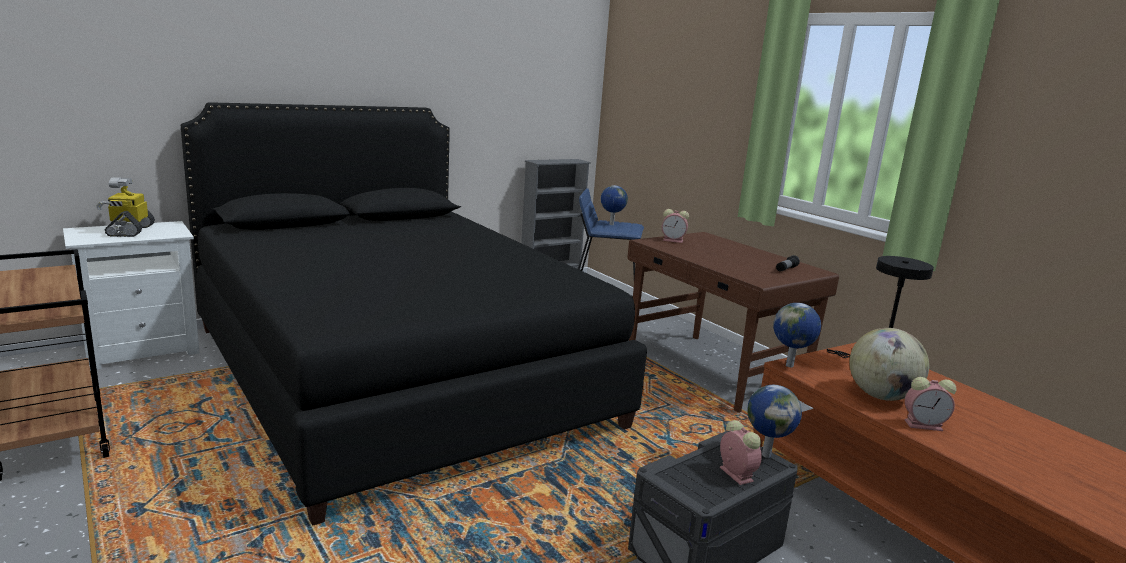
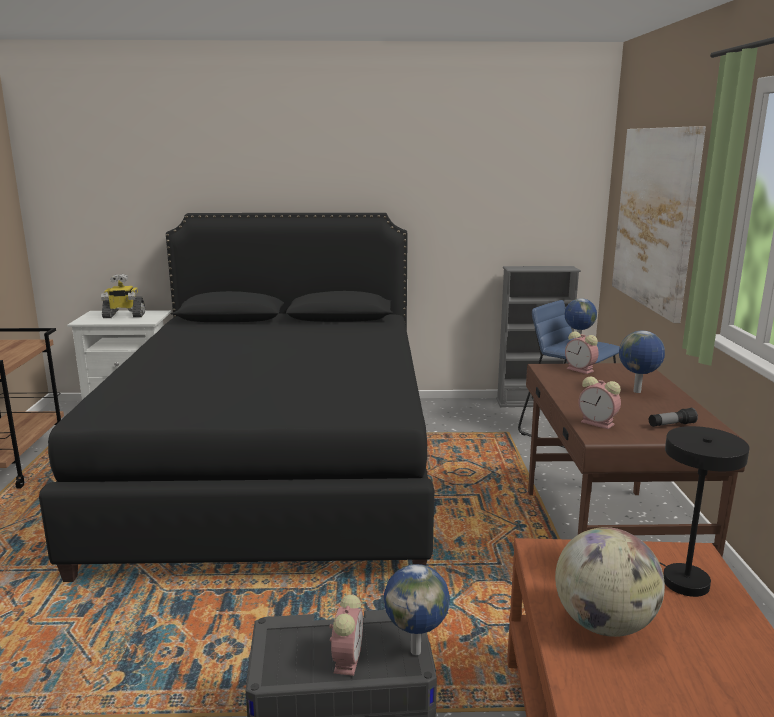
camera: 35 degrees right, 0 degrees up
toy robot [96,177,155,237] -> toy robot turned 120 degrees counterclockwise [101,274,145,318]
globe [773,303,821,367] -> globe moved to [619,331,665,393]
alarm clock [905,377,956,431] -> alarm clock moved to [579,376,621,429]
none -> picture [612,126,706,323]

